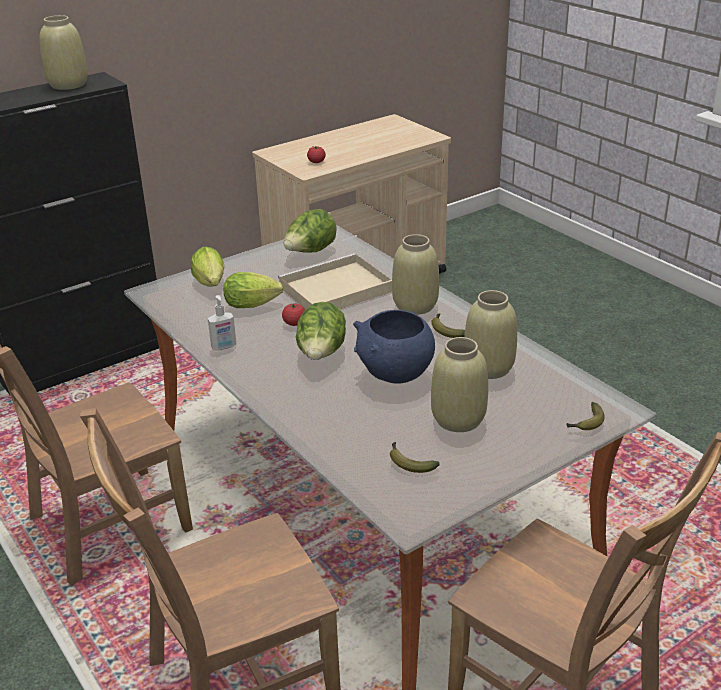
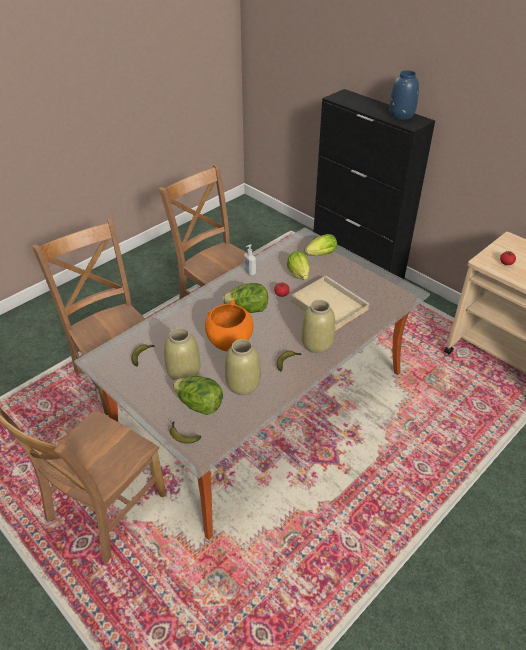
camera: 80 degrees right, 10 degrees up
beige vase [39,15,87,90] -> blue vase [389,70,419,120]
lettuce [284,209,337,253] -> lettuce moved to [173,376,223,415]
blue bowl [353,310,435,384] -> orange bowl [205,300,253,352]

